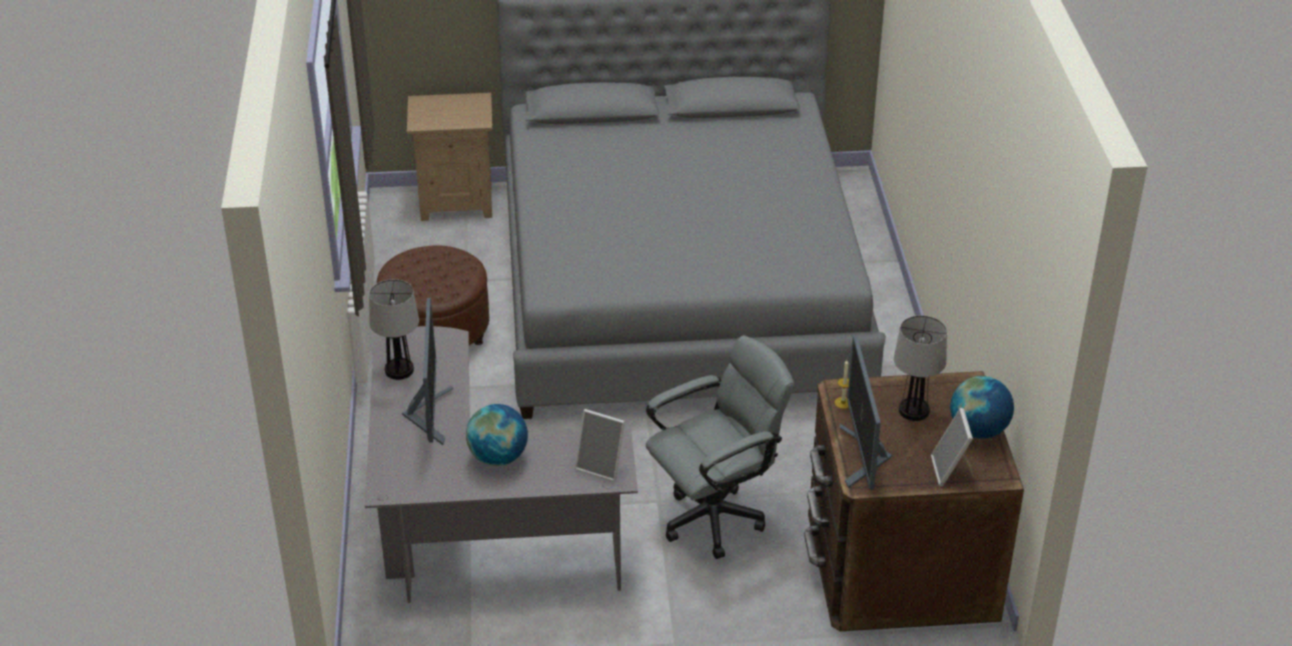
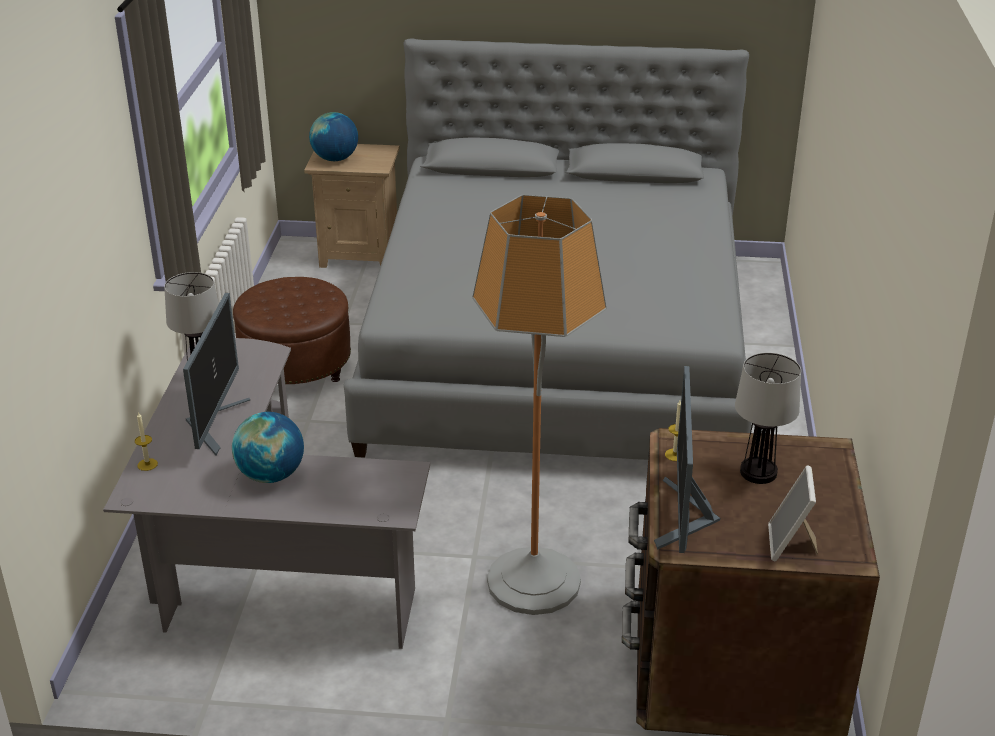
camera: 10 degrees right, 5 degrees down
picture frame [575,409,625,482] -> none
grey office chair [646,335,794,559] -> floor lamp [472,194,607,615]
globe [950,376,1014,439] -> globe moved to [309,112,358,161]
none -> candle [135,412,158,471]

